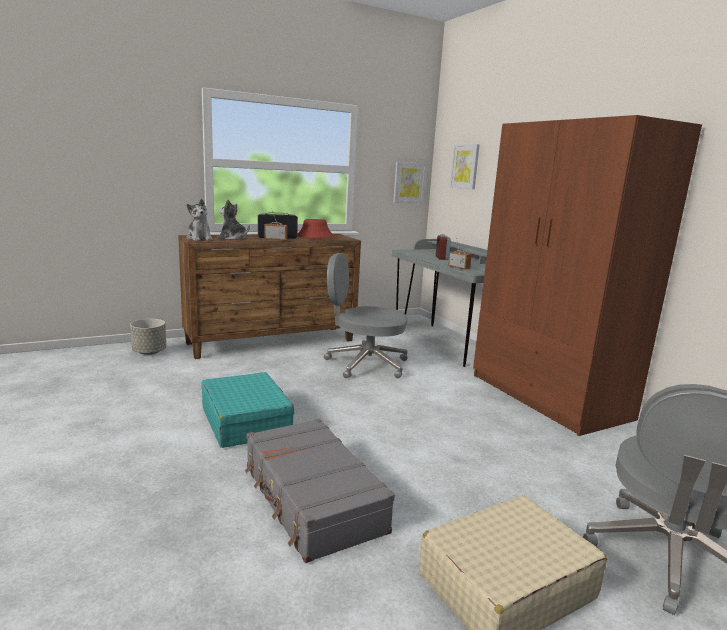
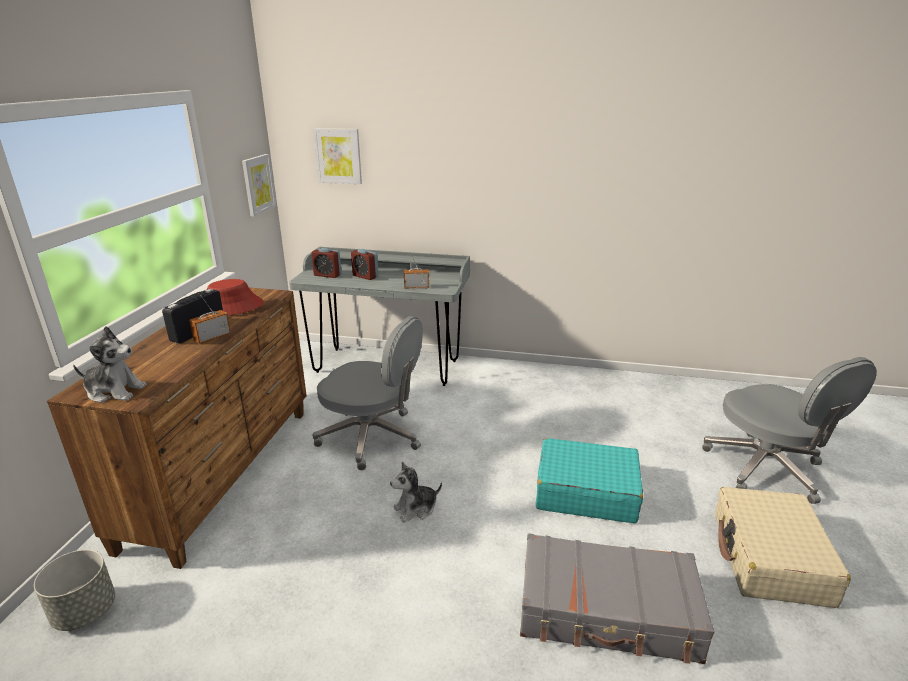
camera: 50 degrees left, 10 degrees up
turquoise suitcase [201,372,294,448] -> turquoise suitcase moved to [536,438,643,523]
plush toy [217,199,250,240] -> plush toy moved to [390,462,442,523]
grey office chair [324,253,408,379] -> grey office chair turned 120 degrees counterclockwise [313,316,423,470]
brown wardrobe [473,115,702,436] -> none
none -> alarm clock [311,248,341,278]

